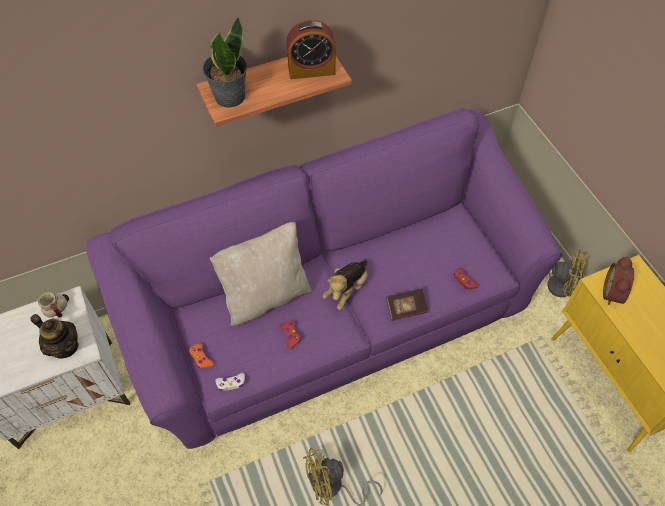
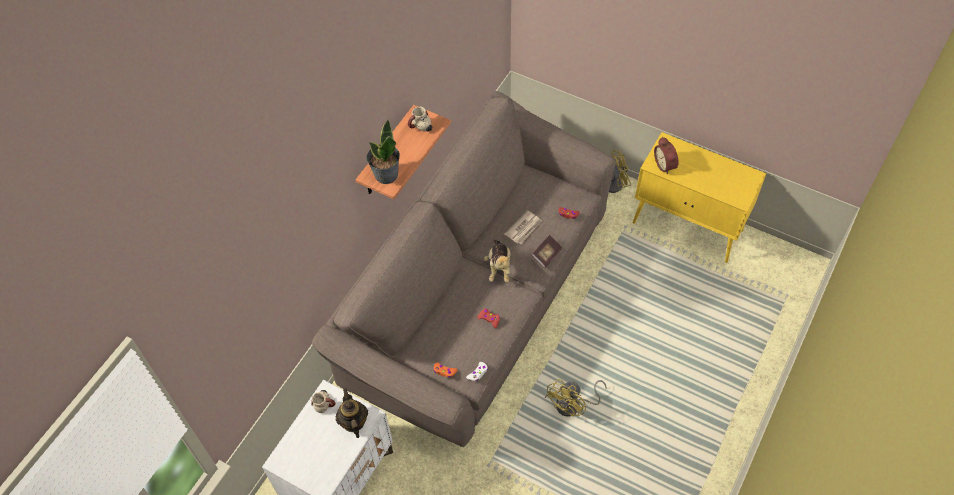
camera: 35 degrees left, 0 degrees up
teapot [31,314,79,359] -> teapot turned 105 degrees counterclockwise [336,389,368,438]
purple sofa [86,108,563,449] -> brown sofa [312,91,616,447]
beige pillow [209,222,312,326] -> none
alarm clock [287,20,336,79] -> mug [408,106,432,132]
none -> newspaper [504,210,542,244]

